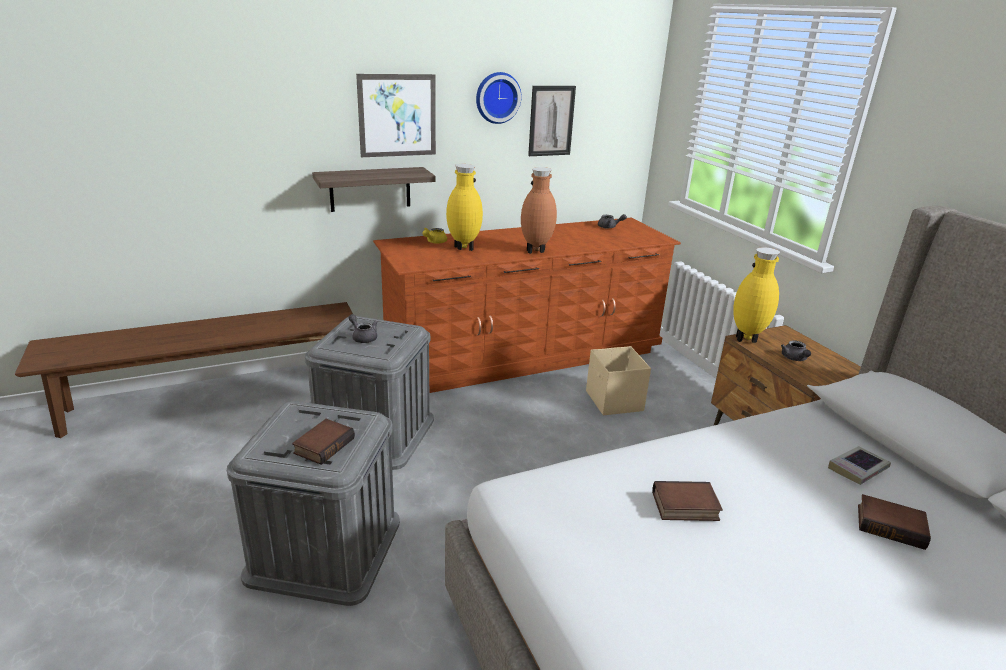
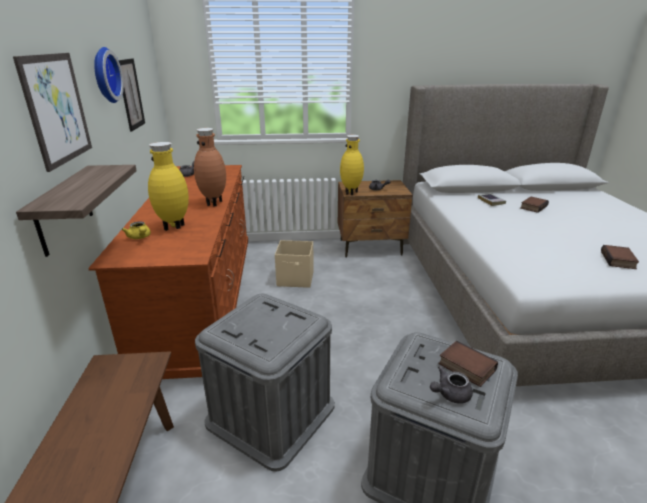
camera: 70 degrees left, 0 degrees up
grey teapot [349,314,378,343] -> grey teapot moved to [430,366,473,404]
book [652,481,723,521] -> book moved to [601,245,639,269]

